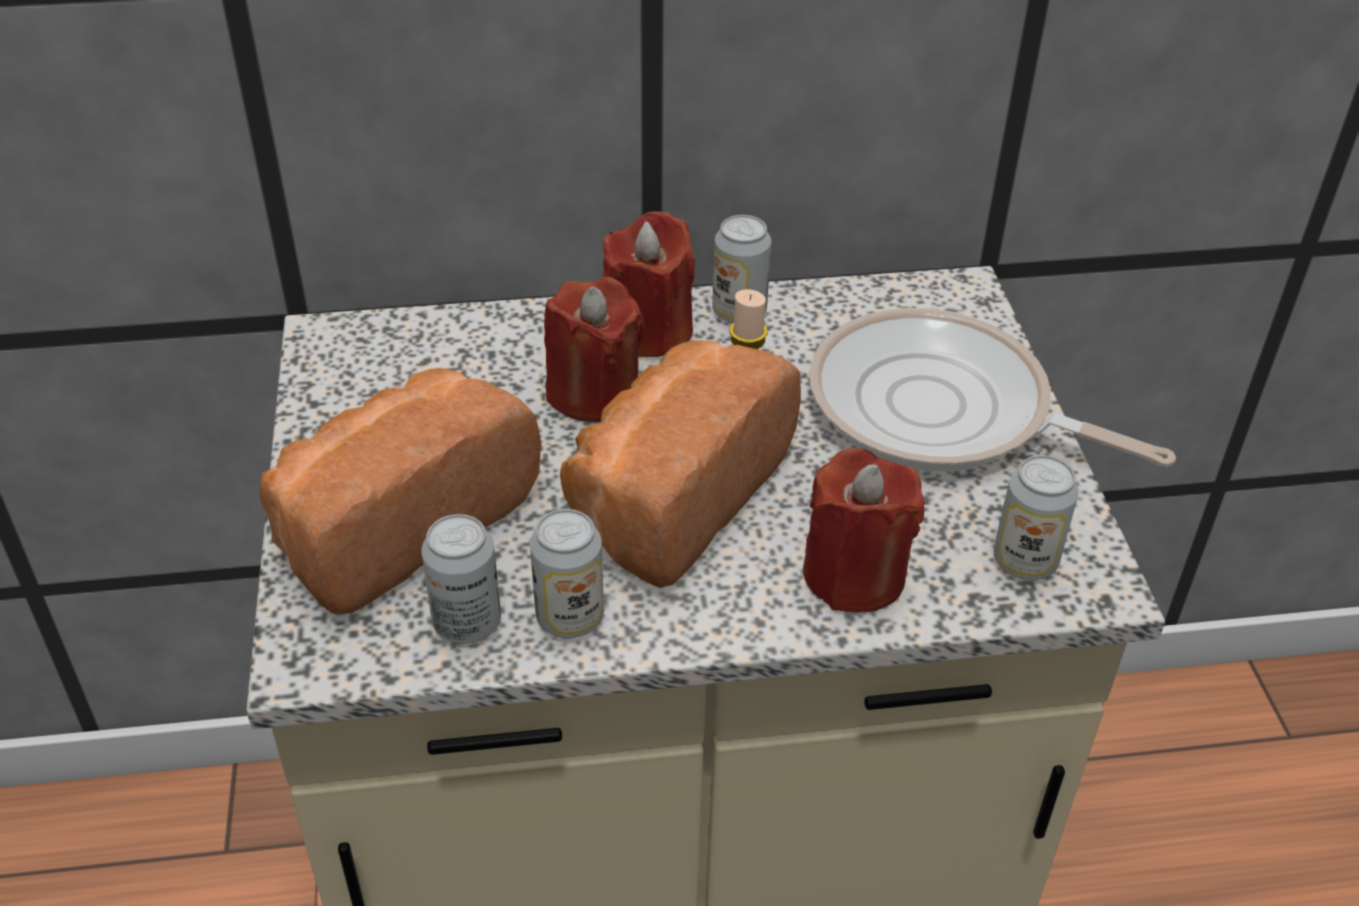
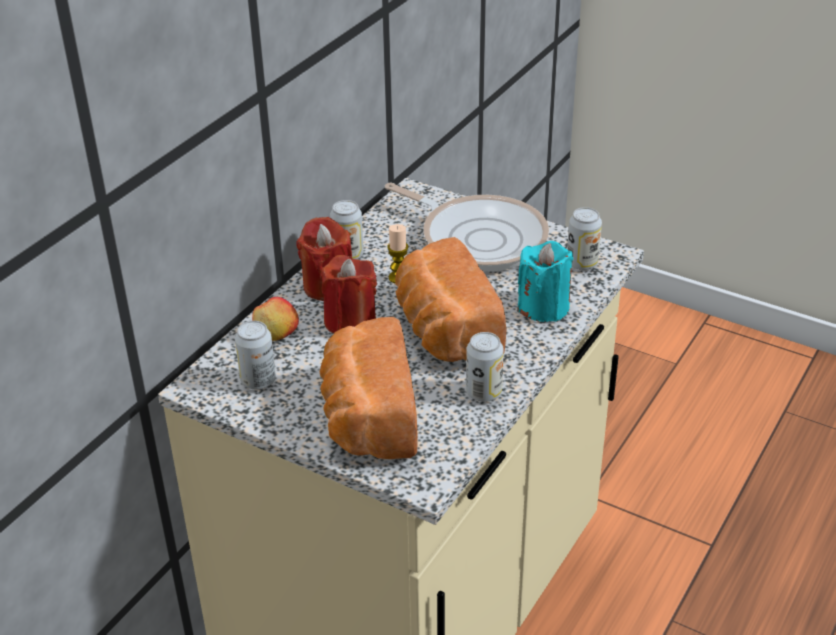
camera: 50 degrees left, 5 degrees down
can [421,514,501,644] -> can moved to [235,321,276,390]
red candle [803,448,925,613] -> turquoise candle [517,241,573,322]
frying pan [809,308,1176,472] -> frying pan turned 120 degrees counterclockwise [385,183,549,272]
none -> apple [252,297,299,341]

